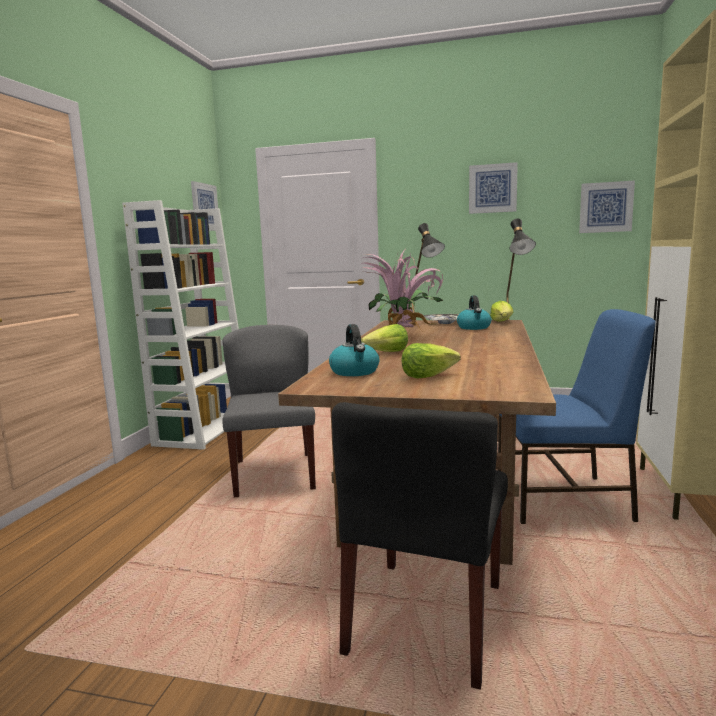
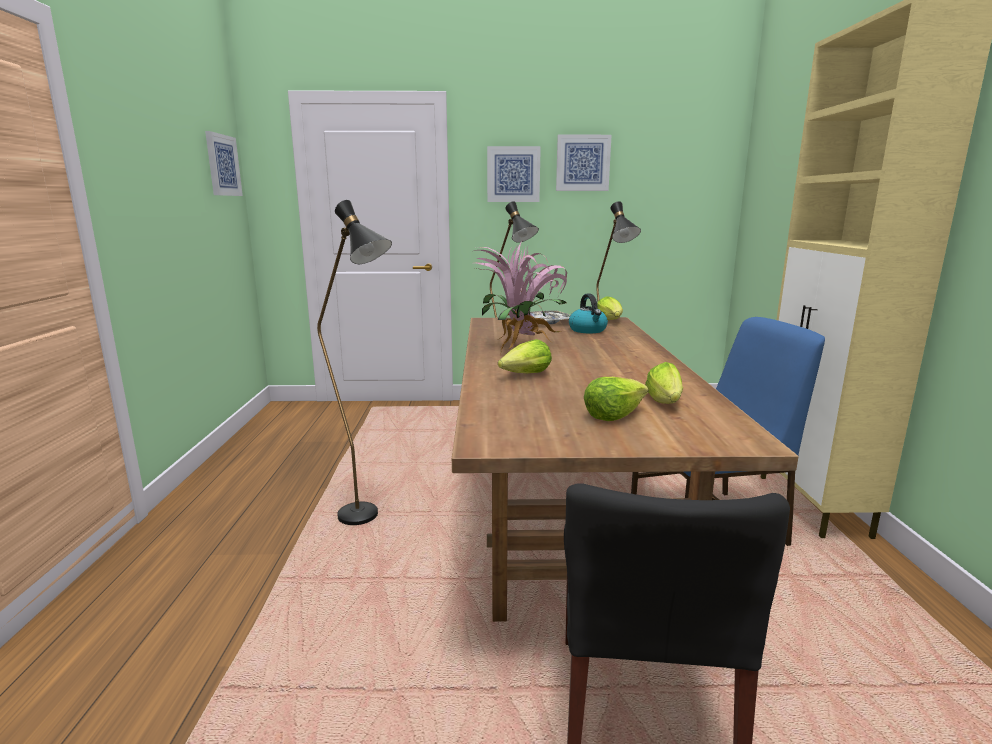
camera: 15 degrees left, 5 degrees up
white bookcase [122,200,239,450] -> none
grey chair [222,325,316,497] -> black floor lamp [317,200,392,525]
kettle [329,324,379,376] -> none
picture [579,181,635,233] -> picture moved to [487,146,541,202]
none -> lettuce [645,362,683,404]

